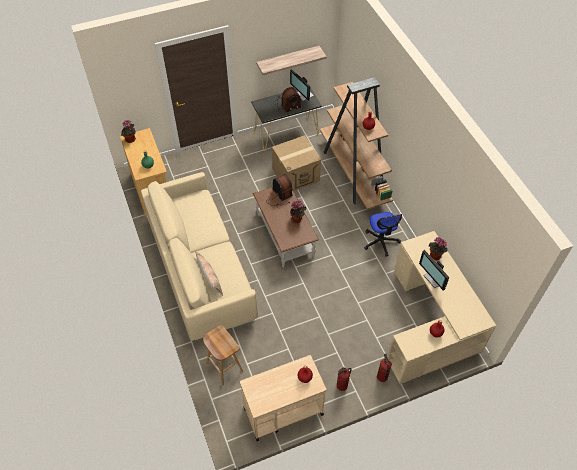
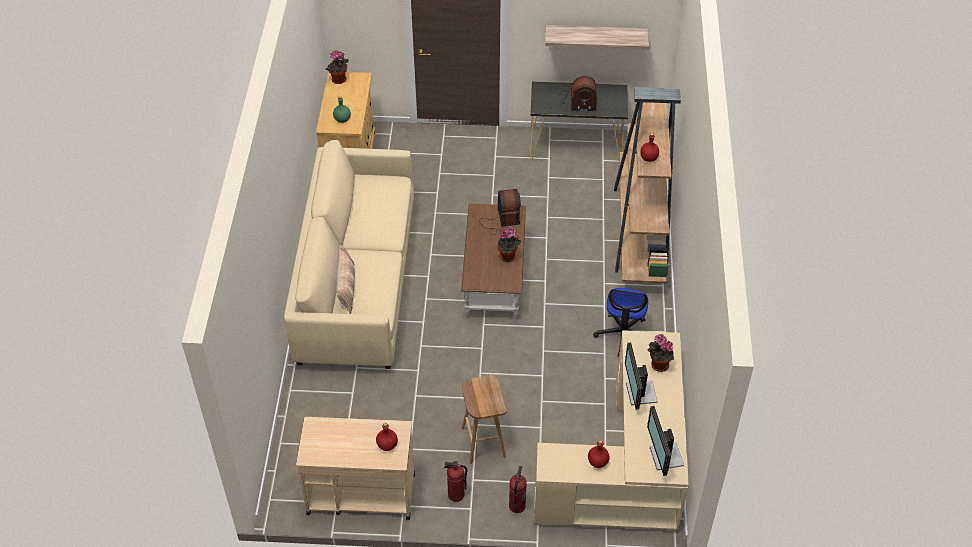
camera: 25 degrees right, 5 degrees down
brown stool [203,325,243,386] -> brown stool moved to [461,375,506,464]
cardboard box [272,135,321,191] -> none
monitor [290,69,314,102] -> monitor moved to [647,406,684,476]

